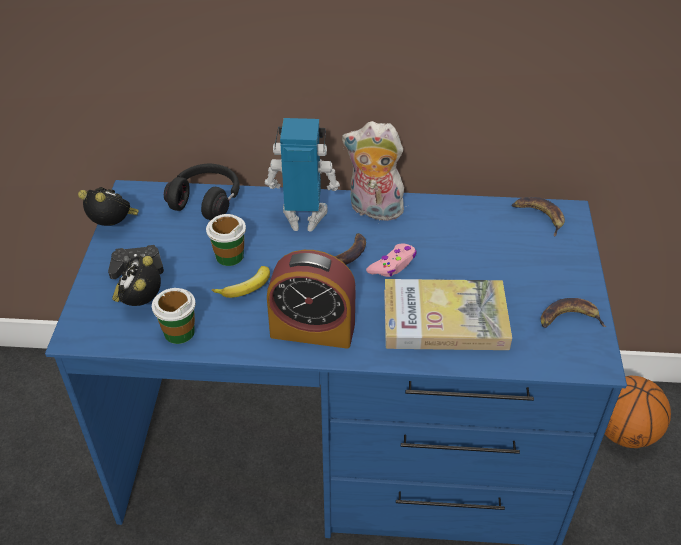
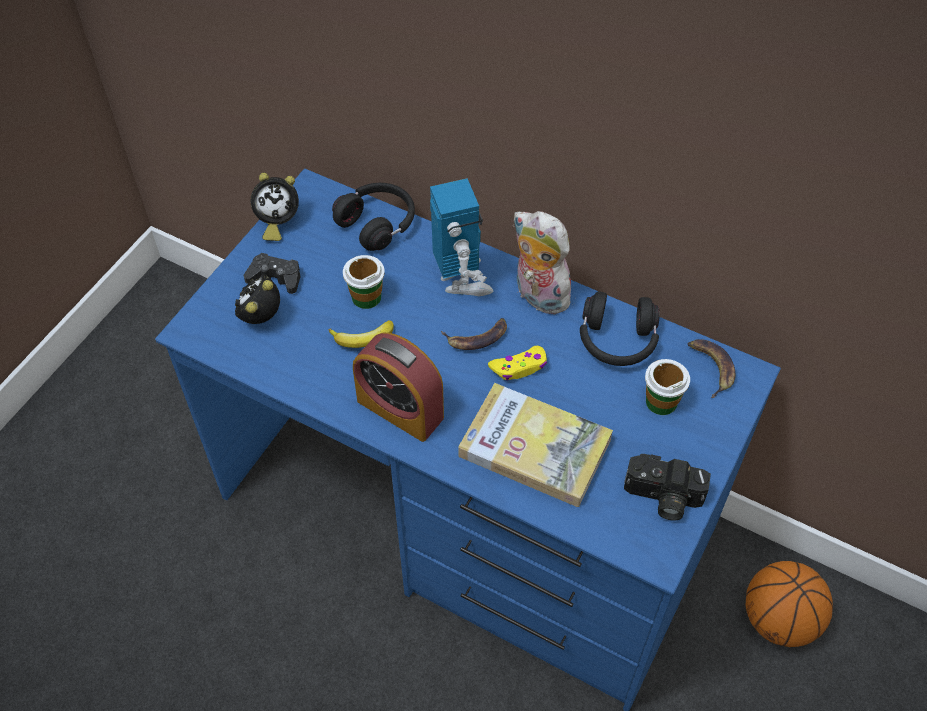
camera: 25 degrees right, 10 degrees up
alarm clock [78,187,139,226] -> alarm clock turned 120 degrees clockwise [250,172,299,241]
cup [152,288,196,344] -> cup moved to [645,359,690,415]
toy robot [265,118,340,232] -> toy robot turned 45 degrees clockwise [430,178,493,297]
pink game controller [366,243,417,277] -> yellow game controller [488,346,547,381]
banana [541,298,607,328] -> camera [624,454,711,521]
none -> black headphones [580,292,660,366]

